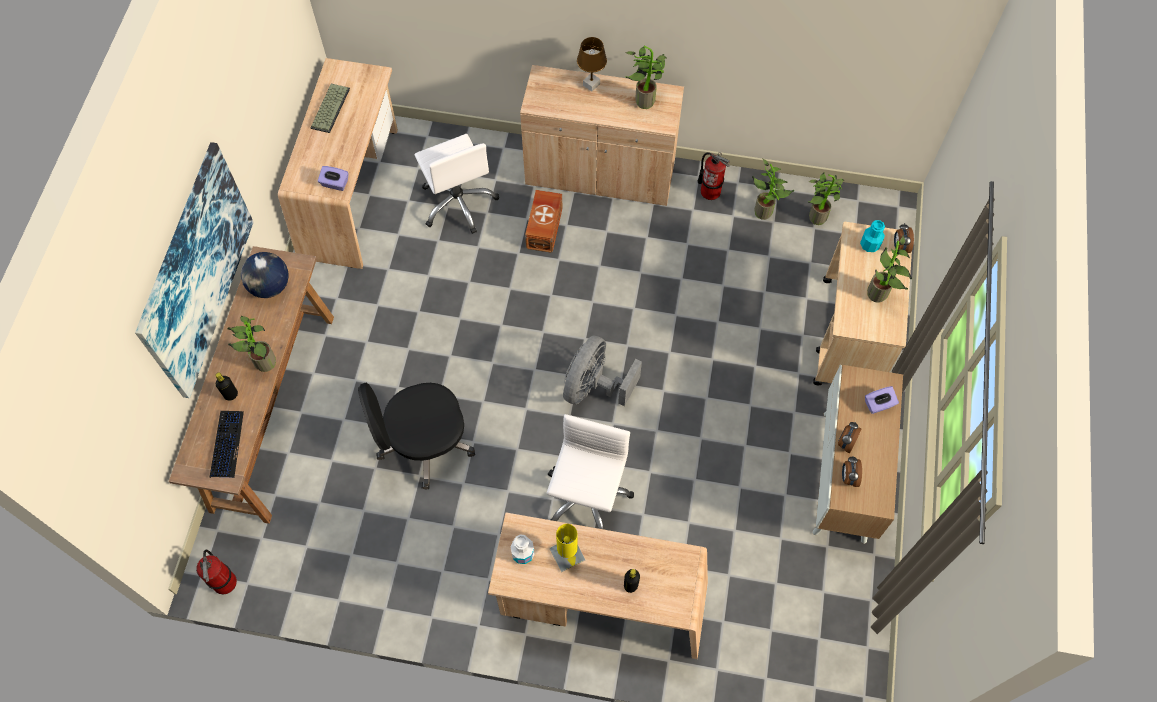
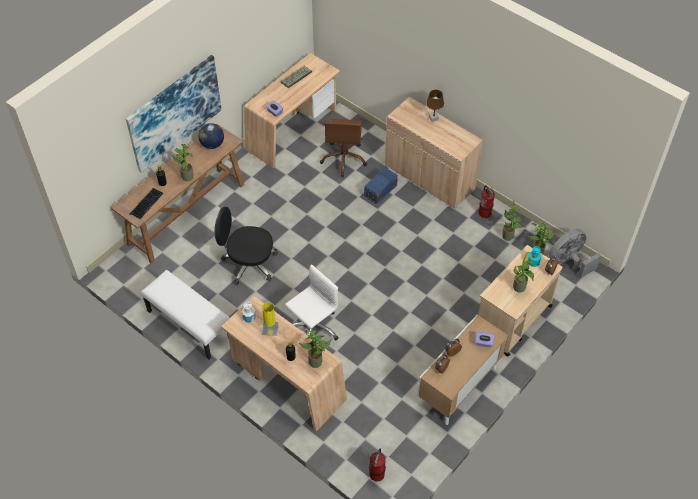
camera: 30 degrees right, 10 degrees down
fire extinguisher [196,550,237,594] -> fire extinguisher moved to [369,448,386,482]
white office chair [414,134,499,234] -> brown office chair [320,119,367,177]
brown storage box [525,190,562,253] -> blue storage box [364,167,398,205]
grey fan [563,335,642,406] -> grey fan moved to [549,229,601,278]
potted plant [625,45,667,109] -> potted plant moved to [299,329,332,368]
none -> white bench [141,270,230,360]

